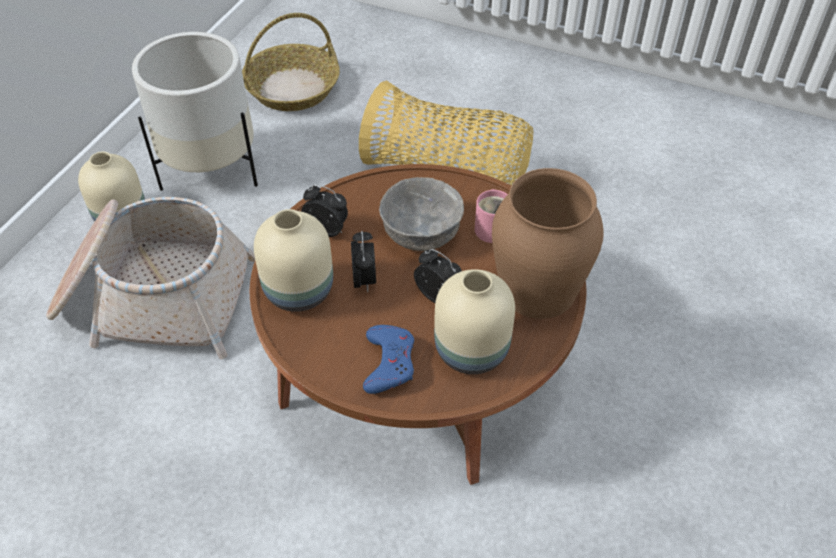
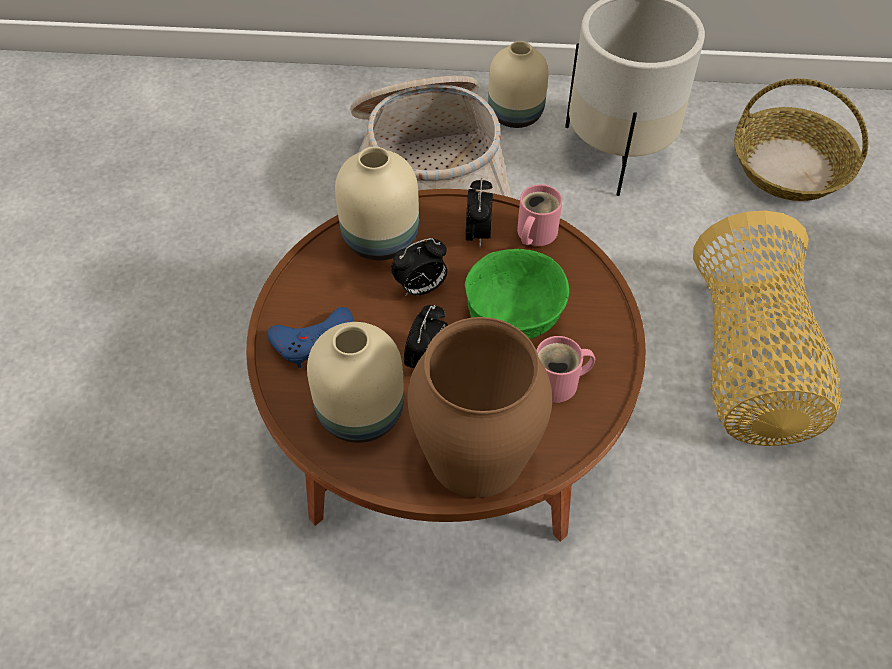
camera: 70 degrees right, 5 degrees up
grey bowl [379,177,464,251] -> green bowl [465,249,569,339]
none -> pink mug [517,184,562,246]

